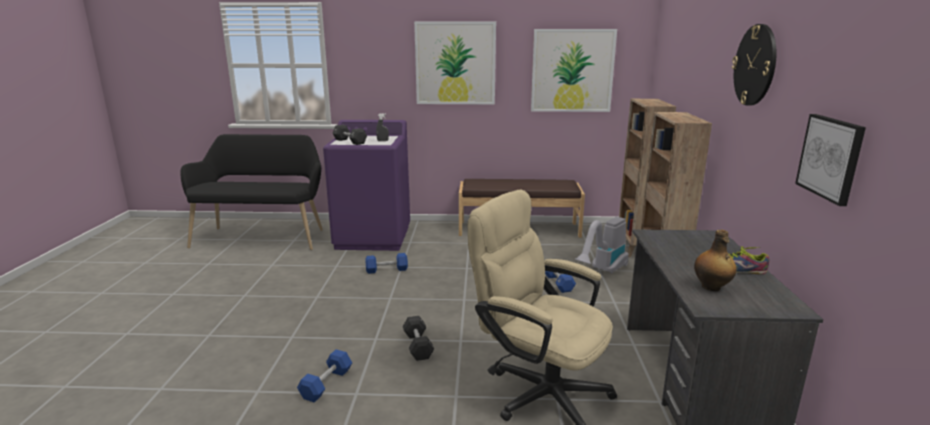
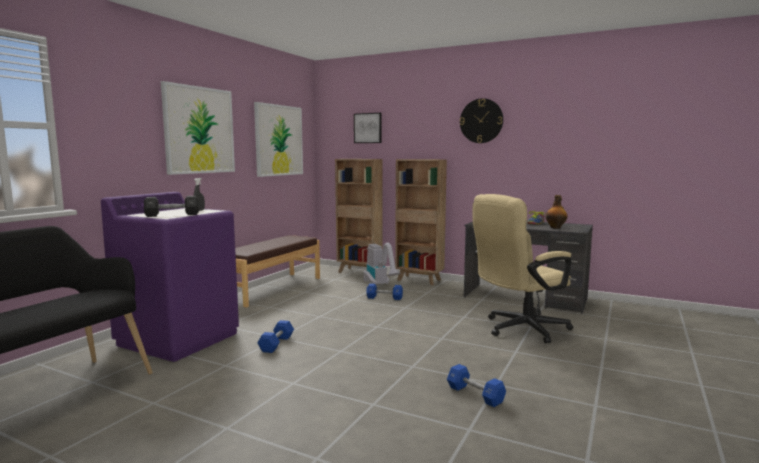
camera: 65 degrees left, 10 degrees down
black dumbbell [403,316,434,361] -> none
picture [795,114,866,206] -> picture moved to [354,113,382,143]

